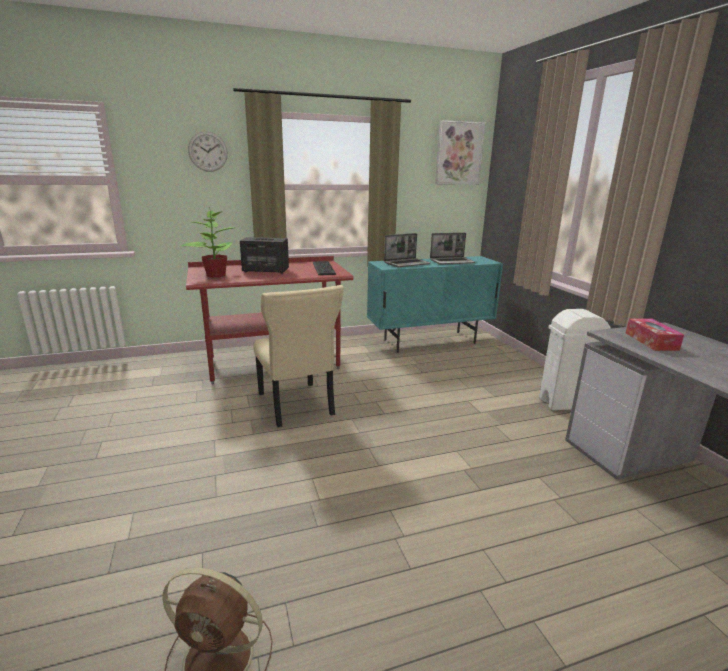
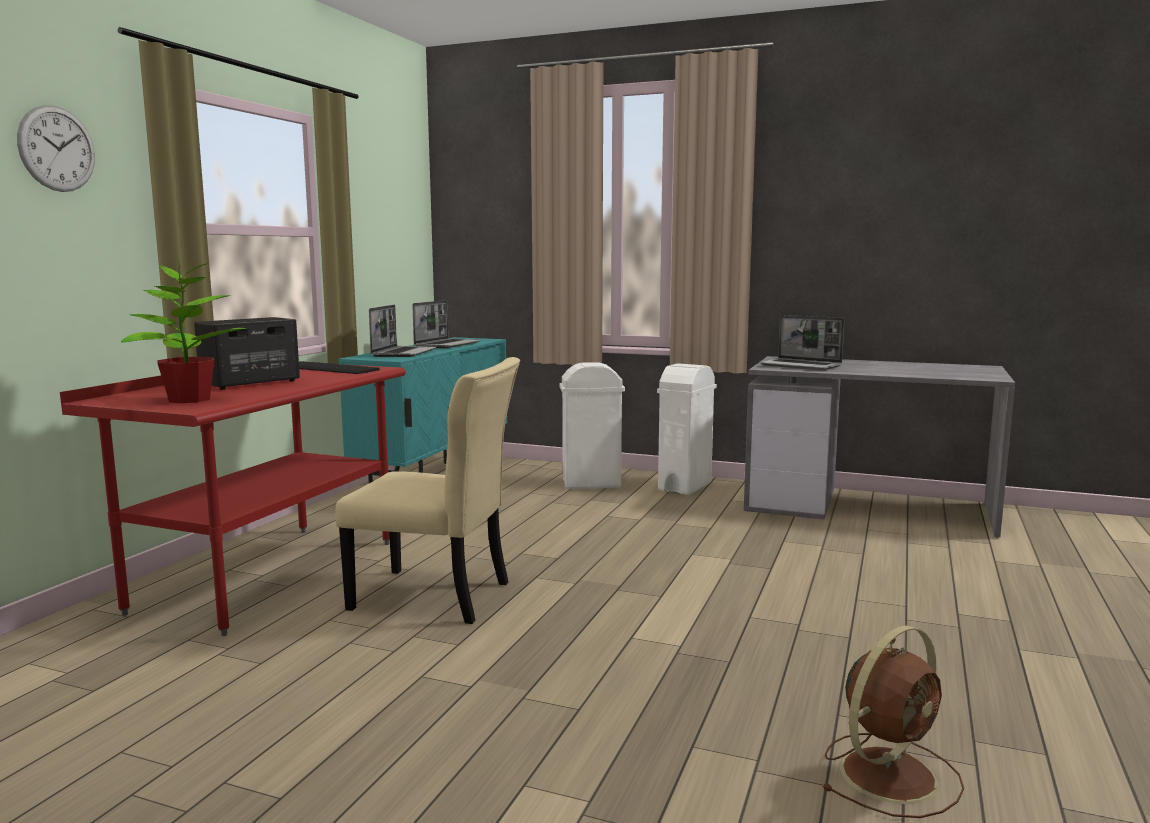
camera: 50 degrees left, 10 degrees down
picture [435,120,485,185] -> none
tissue box [626,318,684,351] -> laptop [760,315,844,370]
none -> white trash can [559,362,625,489]

